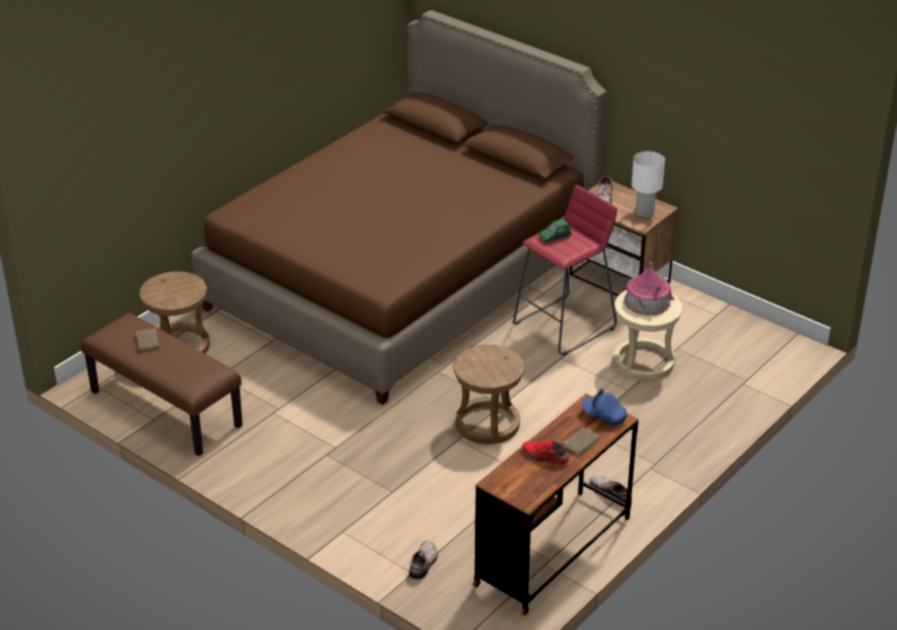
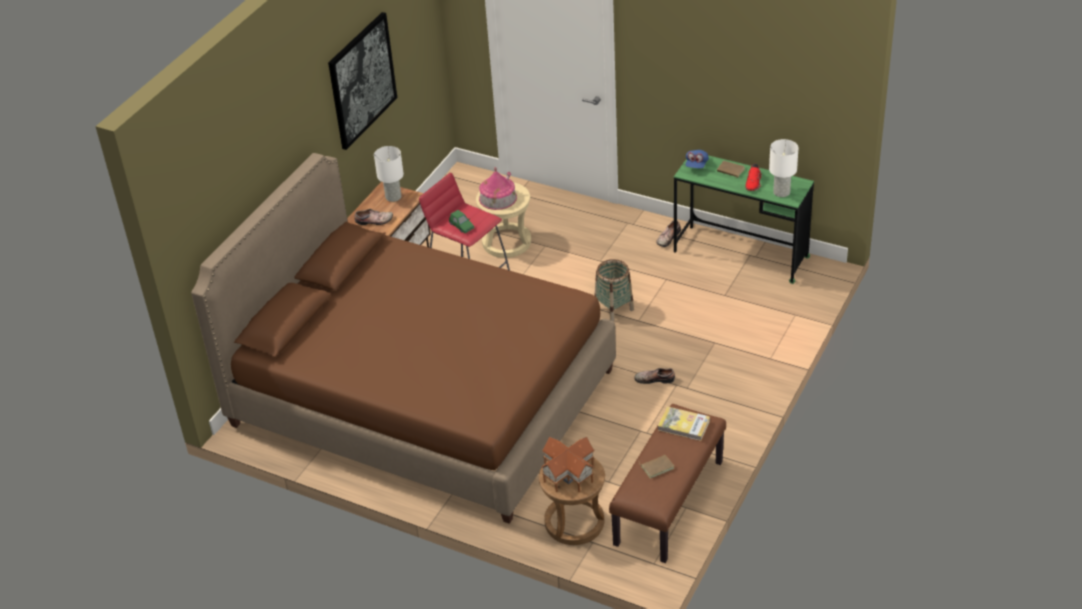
camera: 100 degrees left, 5 degrees up
shoe [409,541,438,579] -> shoe moved to [634,368,675,384]
brown stool [453,345,525,444] -> basket [594,259,634,322]
brown desk [473,393,638,616] -> green desk [674,155,814,284]
none -> picture [328,12,397,150]
none -> toy house [541,437,594,492]
none -> book [658,406,710,441]
none -> white table lamp [769,139,799,197]

